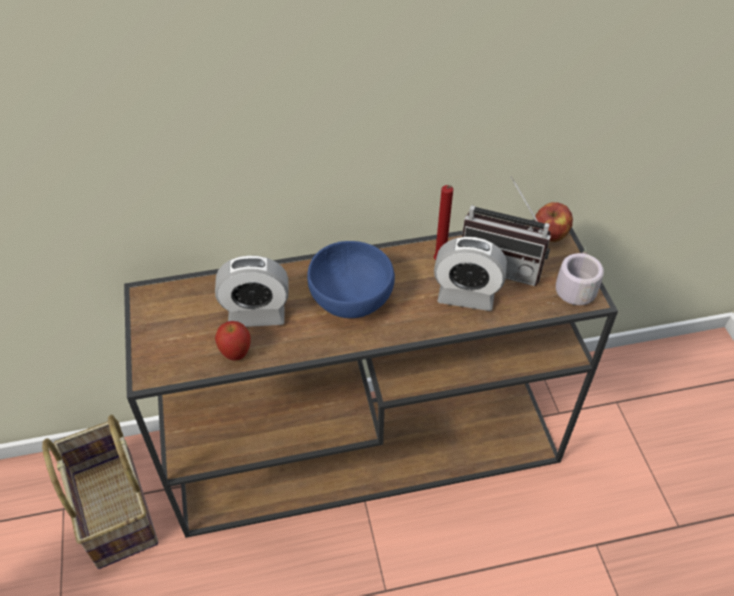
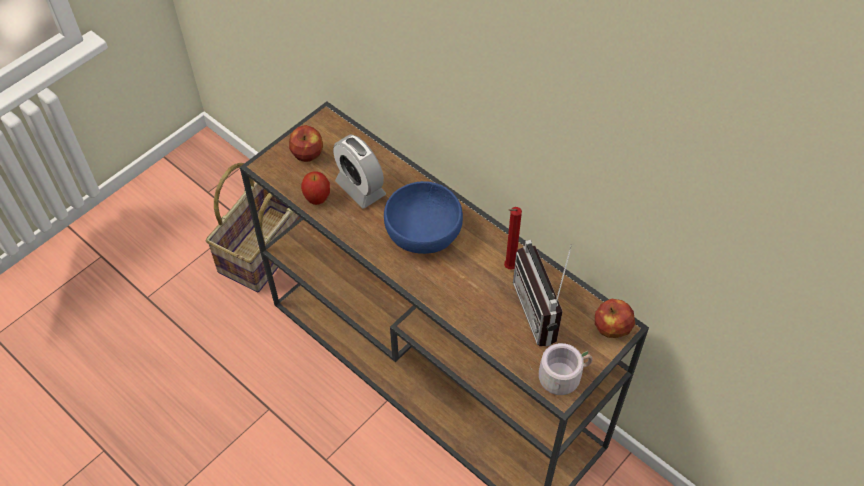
camera: 55 degrees right, 5 degrees up
alarm clock [434,237,507,311] -> none
none -> apple [289,125,323,162]

